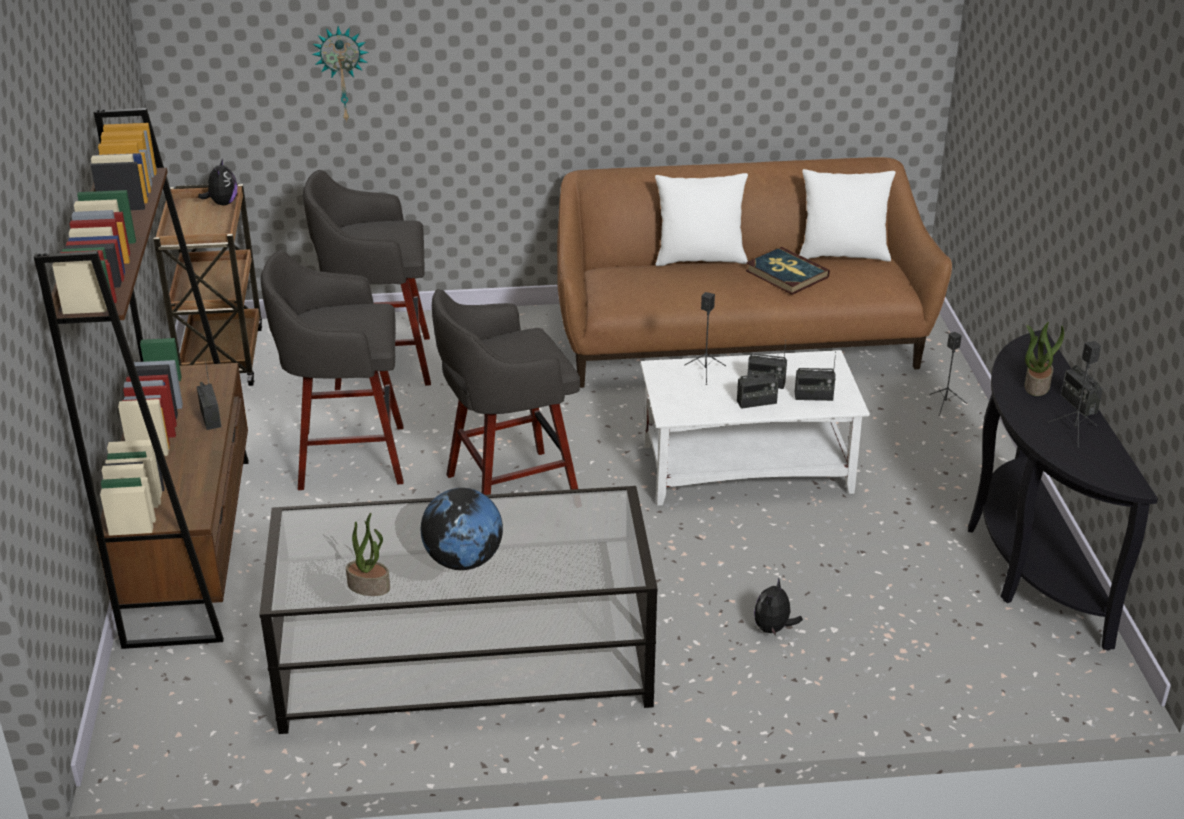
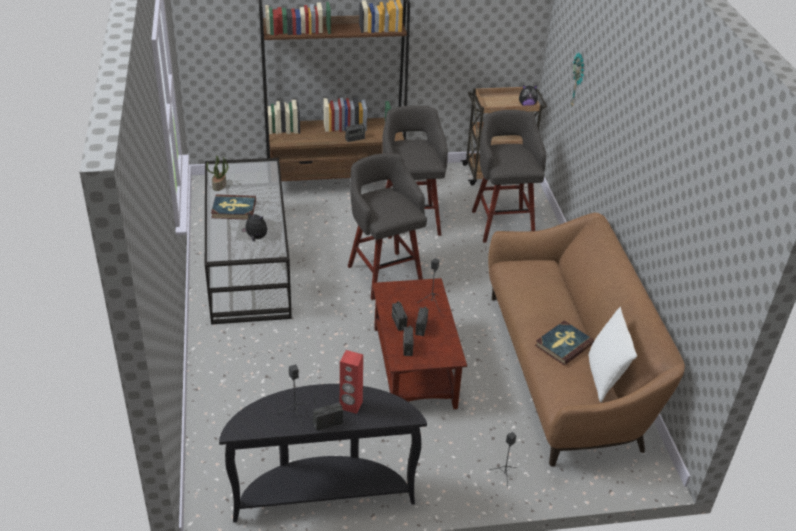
camera: 85 degrees right, 5 degrees up
globe [421,488,503,570] -> book [211,194,256,220]
white coffee table [640,350,870,506] -> brown coffee table [372,278,467,409]
white pillow [655,173,748,266] -> none
plush toy [754,577,803,636] -> plush toy moved to [242,212,267,242]
potted plant [1024,322,1064,396] -> red speaker [340,350,363,414]

